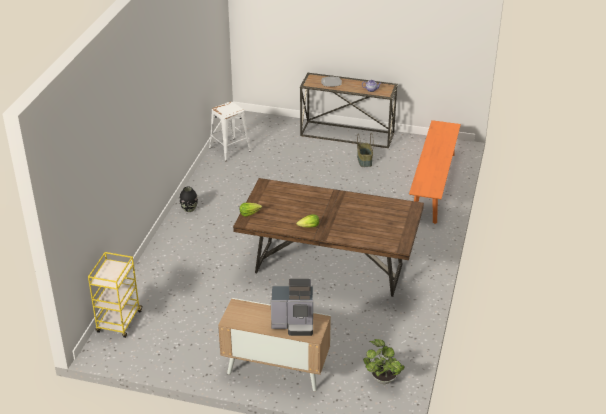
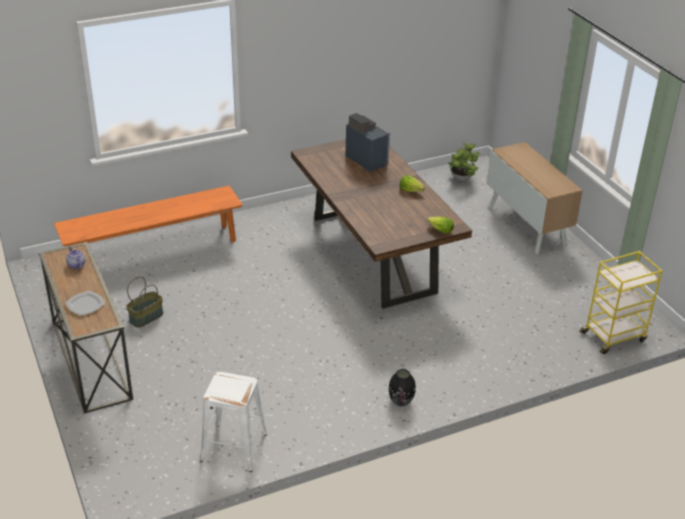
camera: 130 degrees left, 0 degrees up
coffee machine [271,279,313,336] -> coffee machine moved to [345,113,390,172]

